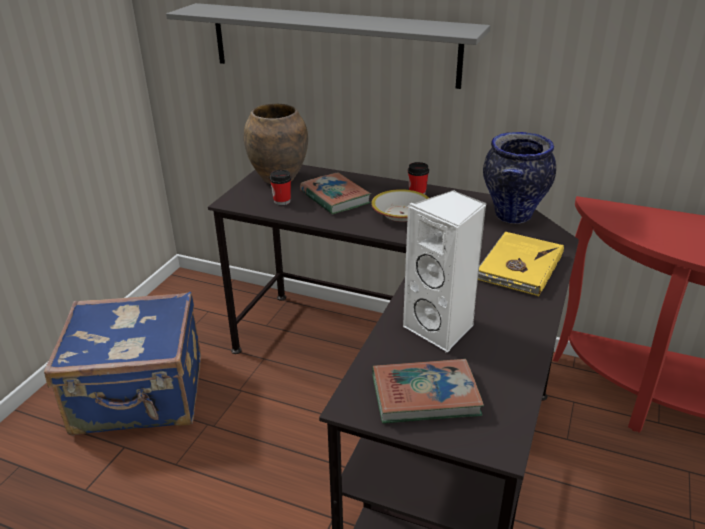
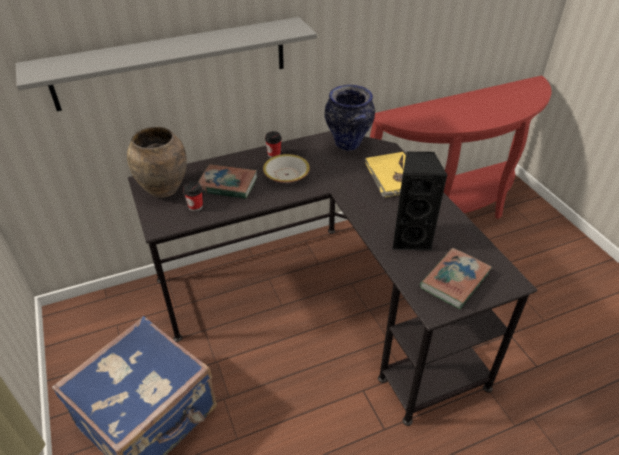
camera: 45 degrees left, 10 degrees up
white speaker [403,190,486,353] -> black speaker [392,151,448,250]

